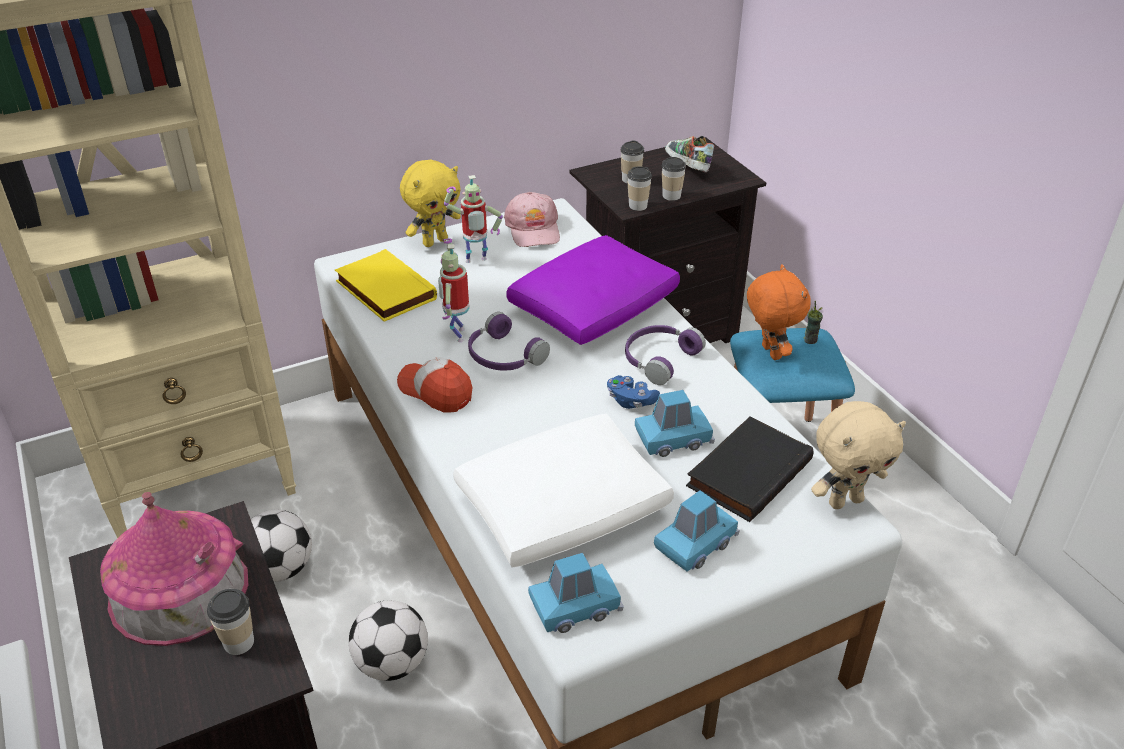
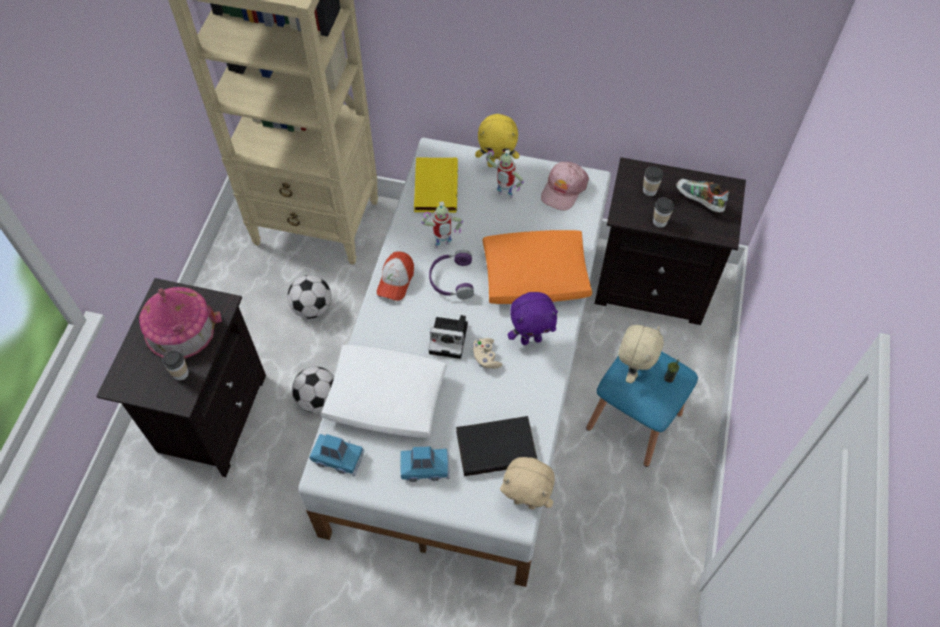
camera: 40 degrees right, 20 degrees up
cap [397,357,473,412] -> cap turned 150 degrees counterclockwise [377,251,414,301]
toy robot [438,238,469,342] -> toy robot turned 150 degrees counterclockwise [421,201,463,248]
purple pillow [506,235,680,345] -> orange pillow [483,230,592,304]
blue game controller [607,375,660,409] -> beige game controller [473,338,502,369]
purple headphones [625,325,706,385] -> purple plush toy [508,292,558,345]
cup [627,166,652,211] -> none
blue toy car [635,390,715,457] -> none
shoe [665,136,714,172] -> shoe turned 60 degrees counterclockwise [676,179,729,213]
orange plush toy [747,264,811,360] -> beige plush toy [618,325,663,383]
none -> camera [428,315,468,359]

